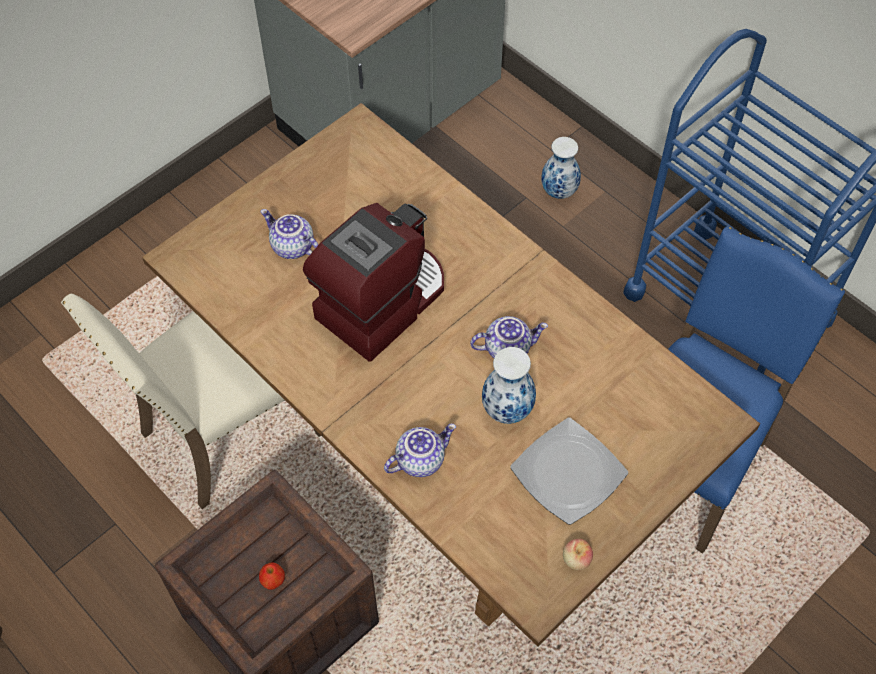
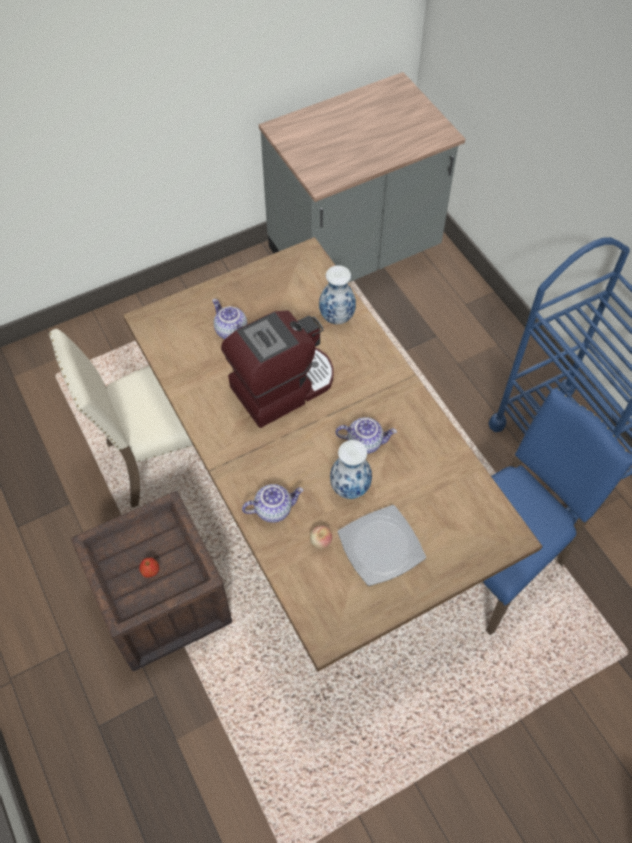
camera: 15 degrees right, 0 degrees up
vase [541,137,581,199] -> vase moved to [319,265,356,324]
apple [563,539,593,570] -> apple moved to [310,526,332,549]

